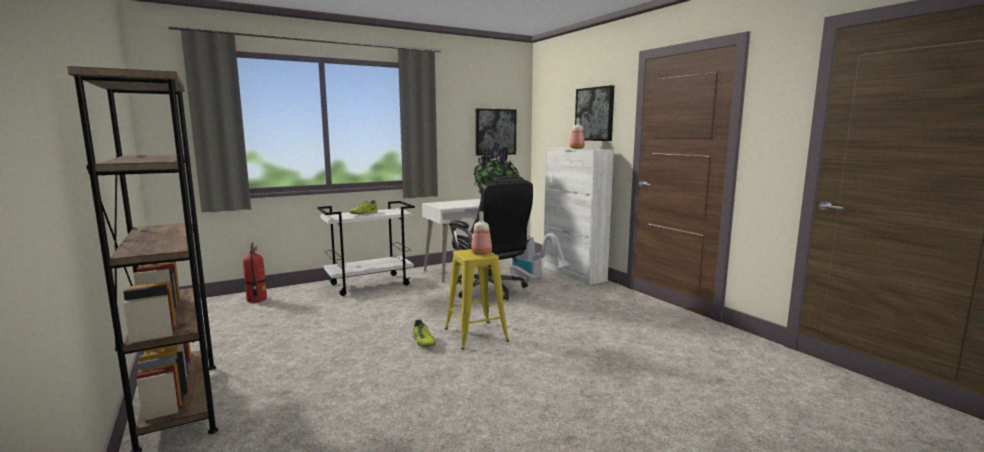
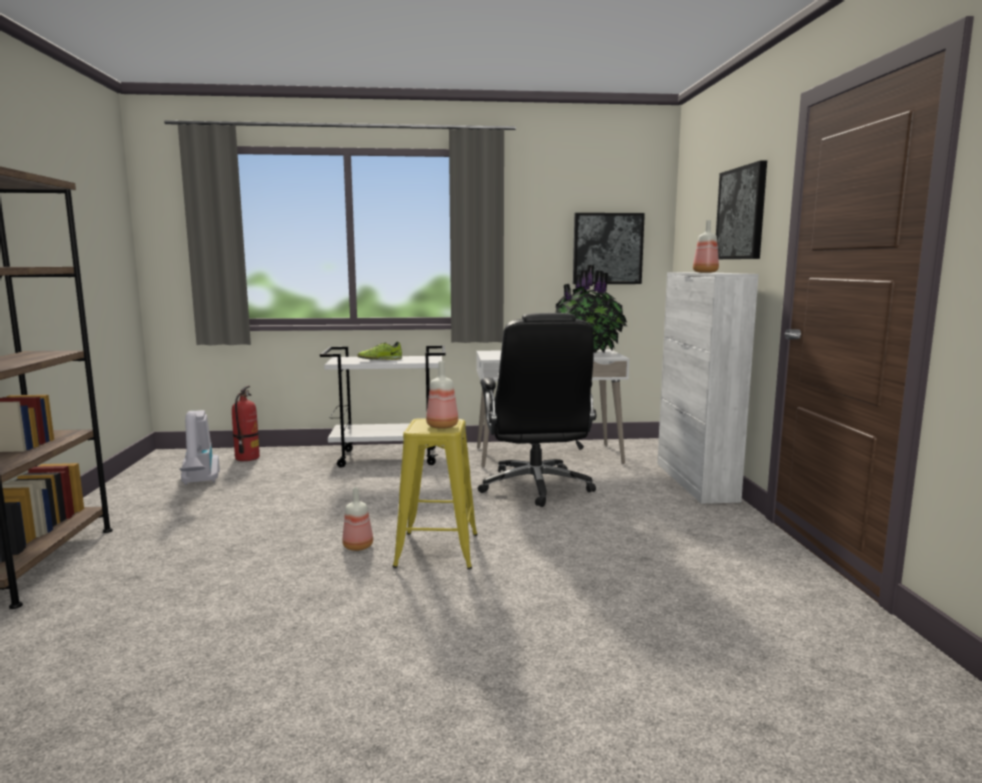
camera: 25 degrees right, 0 degrees up
shoe [413,320,436,347] -> bottle [342,487,373,551]
vacuum cleaner [510,233,571,281] -> vacuum cleaner moved to [180,410,220,485]

